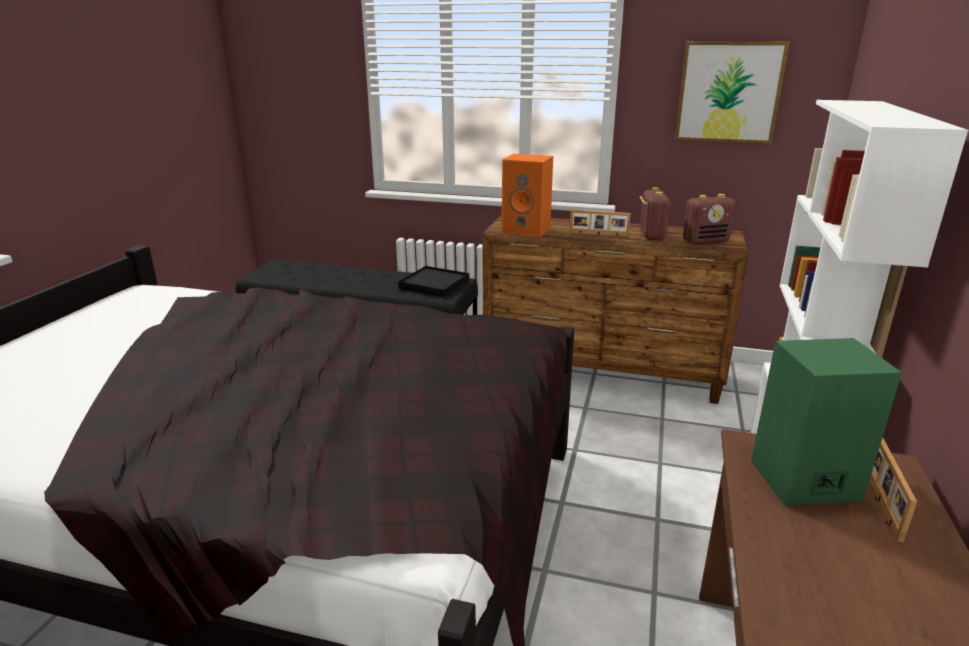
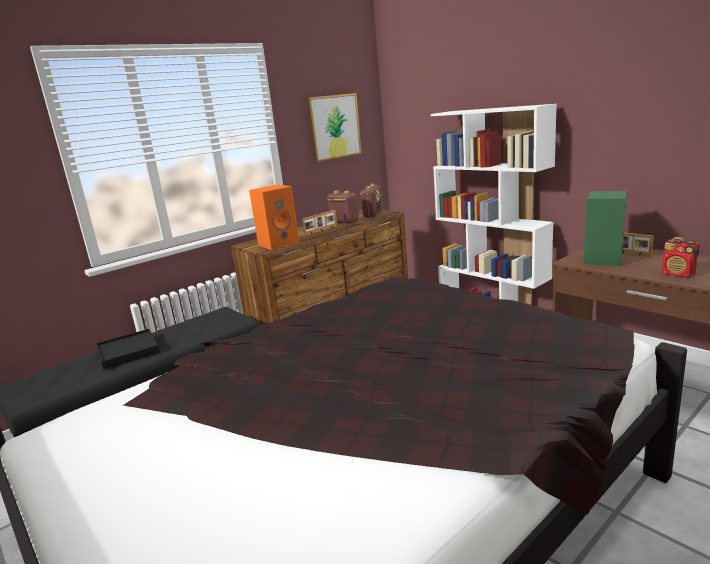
camera: 55 degrees left, 5 degrees down
black tray [398,266,469,297] -> black tray moved to [96,329,160,369]
none -> radio [662,237,699,277]

